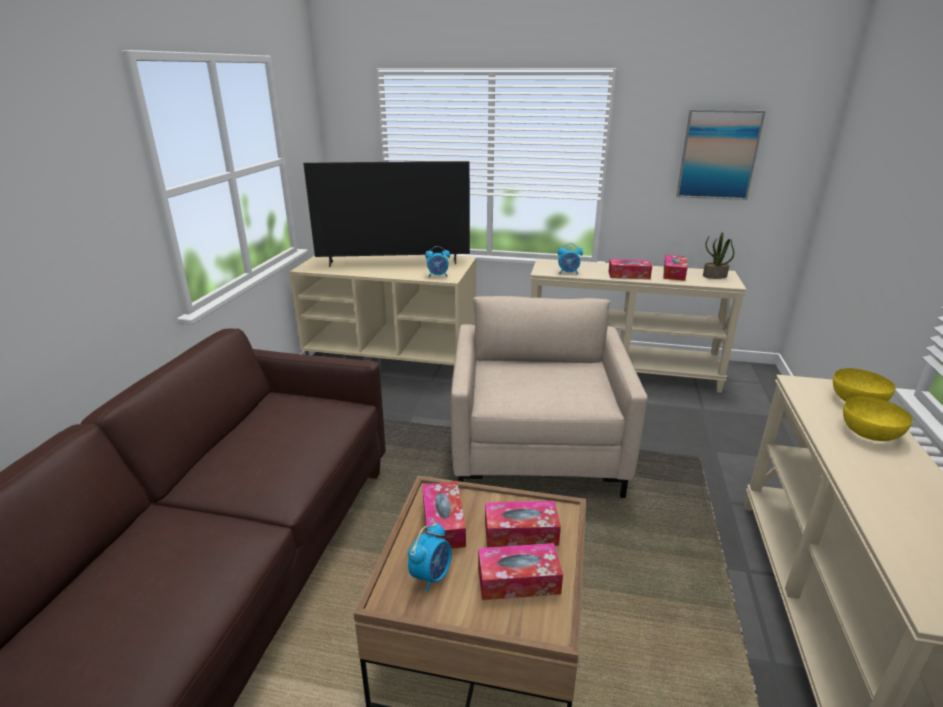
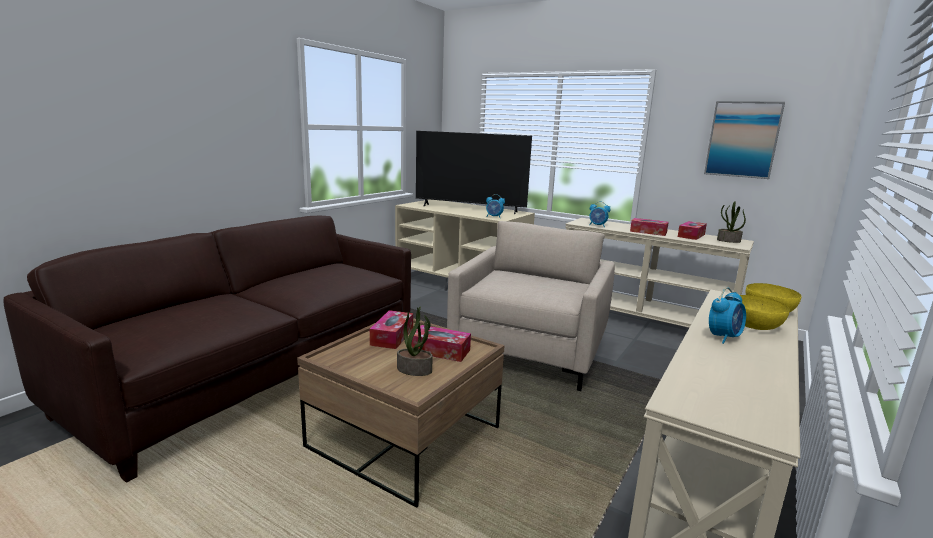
camera: 20 degrees right, 10 degrees down
alarm clock [408,522,452,592] -> alarm clock moved to [709,287,746,344]
tissue box [478,543,563,600] -> potted plant [397,306,433,376]

